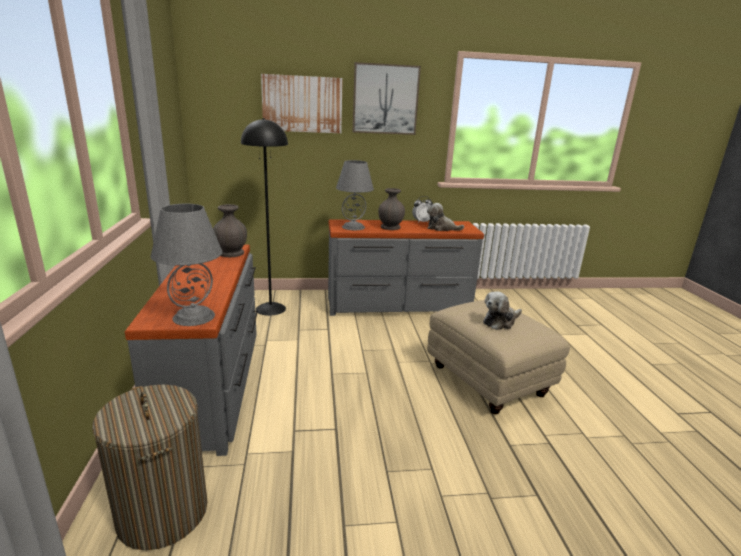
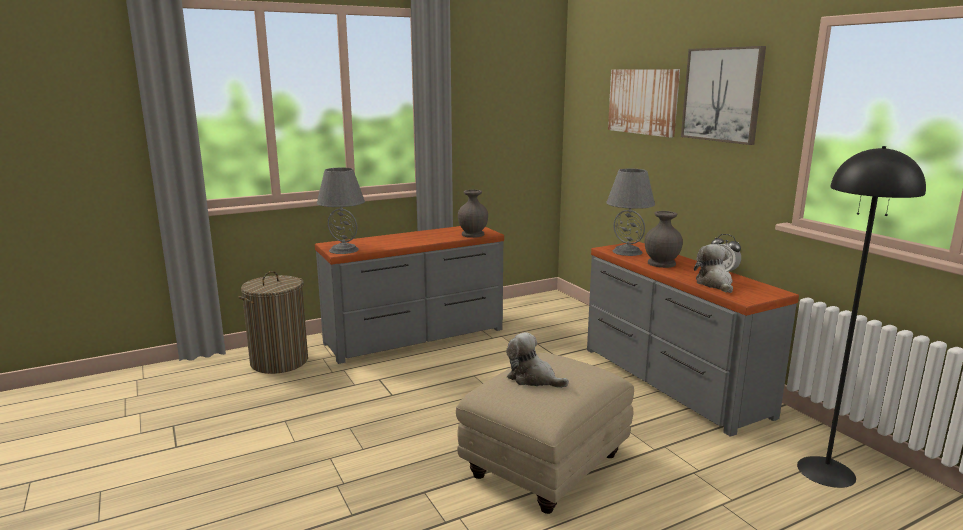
camera: 70 degrees right, 5 degrees down
black floor lamp [241,118,288,316] -> black floor lamp moved to [797,146,926,488]

